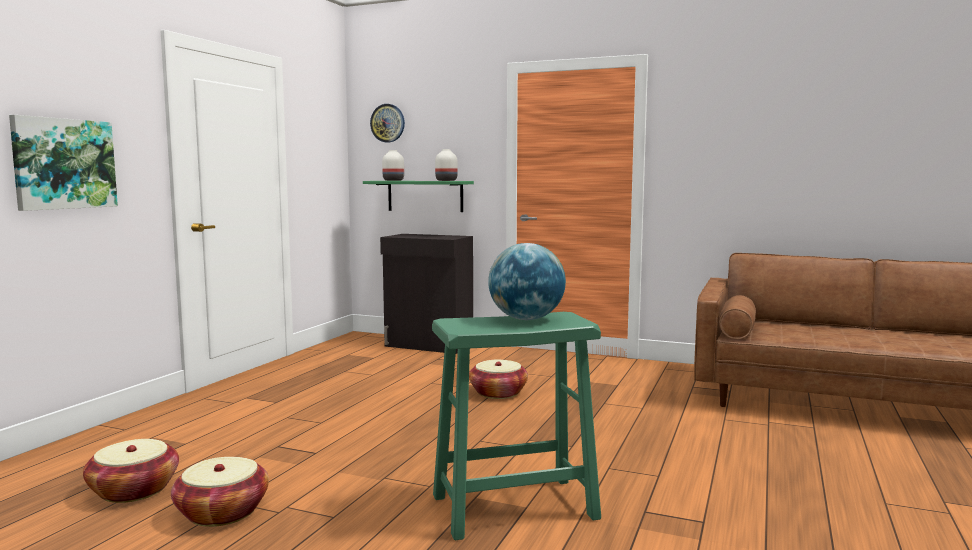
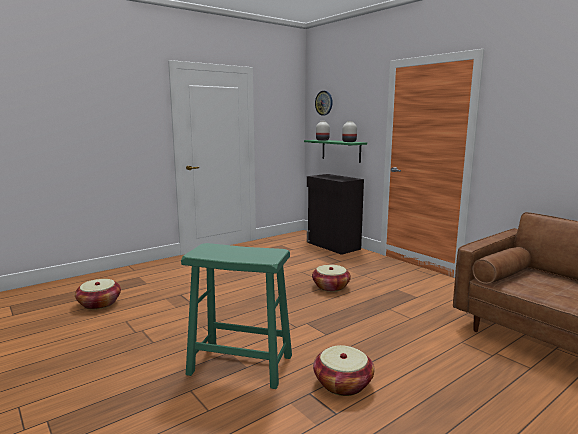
camera: 30 degrees right, 5 degrees up
picture [9,115,118,211] -> none
basket [171,457,269,527] -> basket moved to [313,345,374,396]
globe [488,243,566,320] -> none

